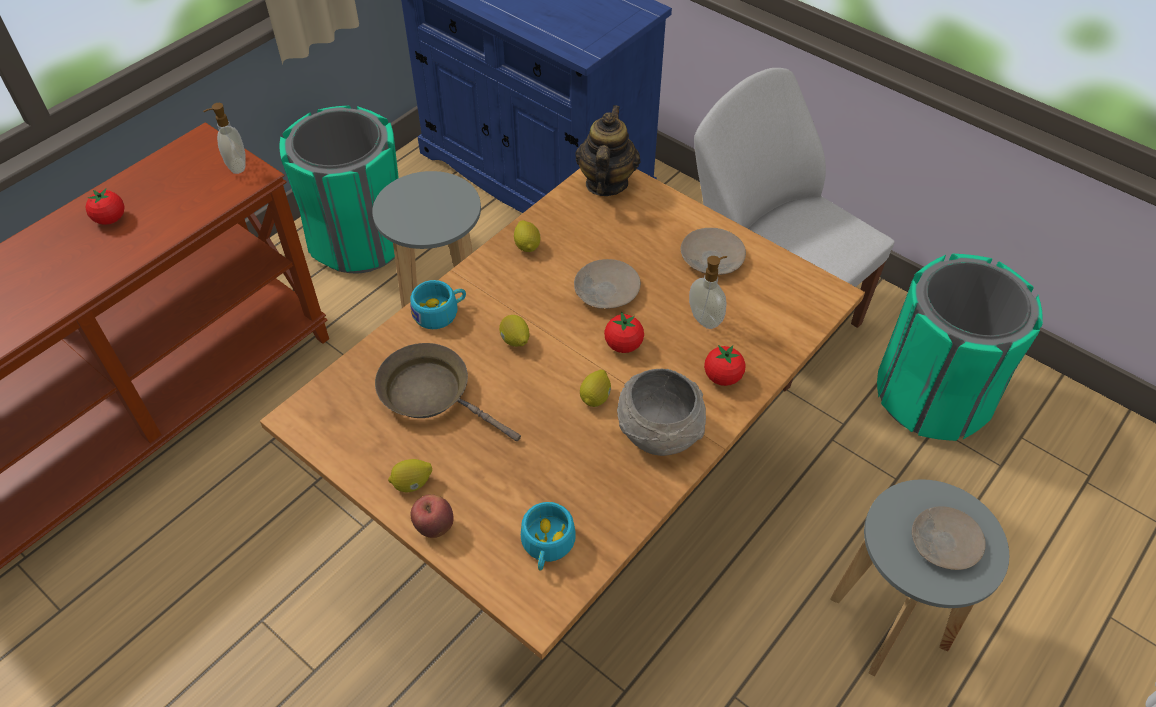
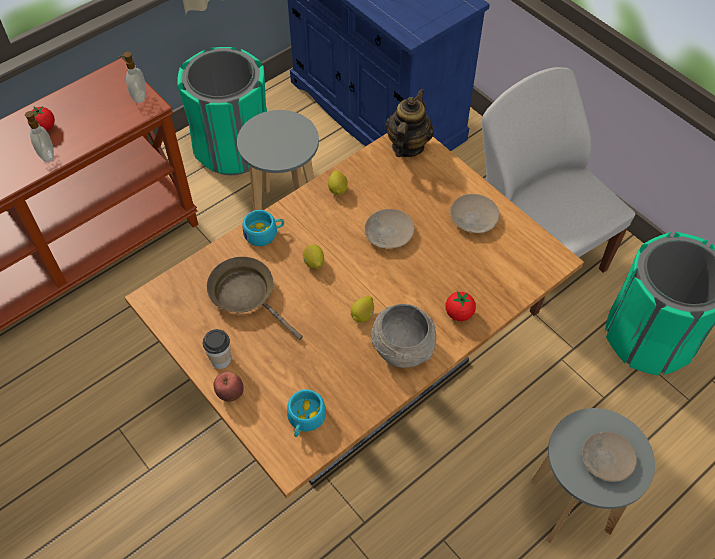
camera: 10 degrees right, 5 degrees up
lemon [388,459,432,492] -> cup [202,329,231,369]
tomato [604,312,644,353] -> none
soap dispenser [689,256,727,329] -> soap dispenser moved to [25,111,54,162]

